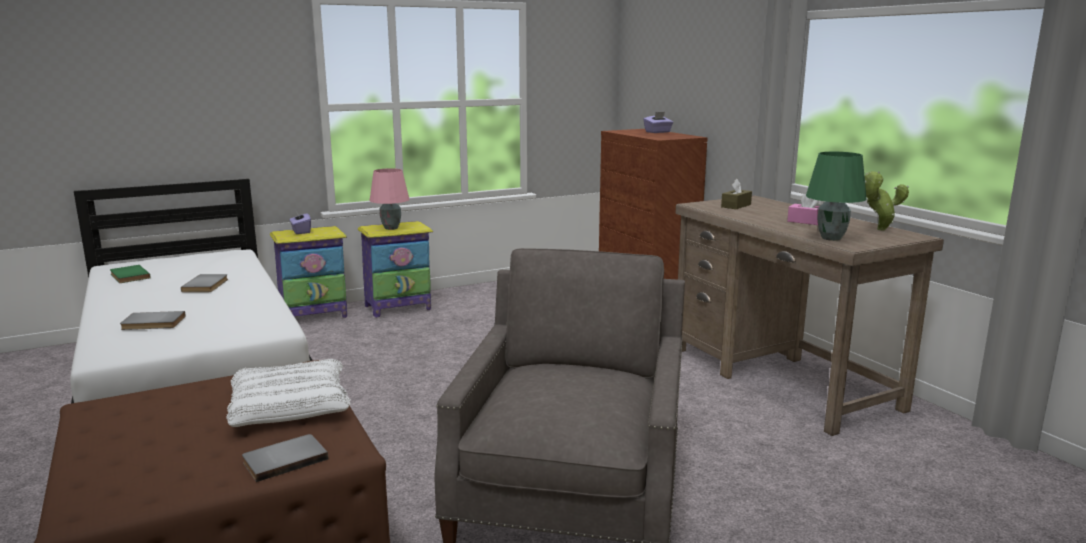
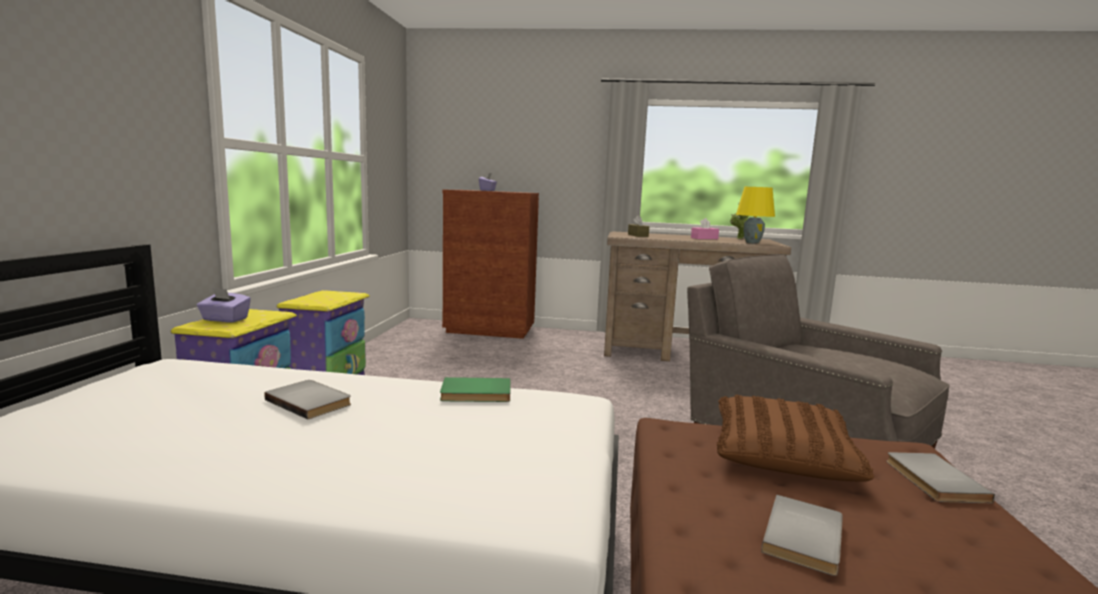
camera: 55 degrees left, 5 degrees down
green book [110,265,151,283] -> green book moved to [440,377,511,402]
grey book [120,311,186,330] -> grey book moved to [761,495,843,576]
white pillow [226,359,351,427] -> brown pillow [717,395,874,482]
pink table lamp [370,168,409,230] -> none
green table lamp [806,152,867,241] -> yellow table lamp [736,187,775,244]

